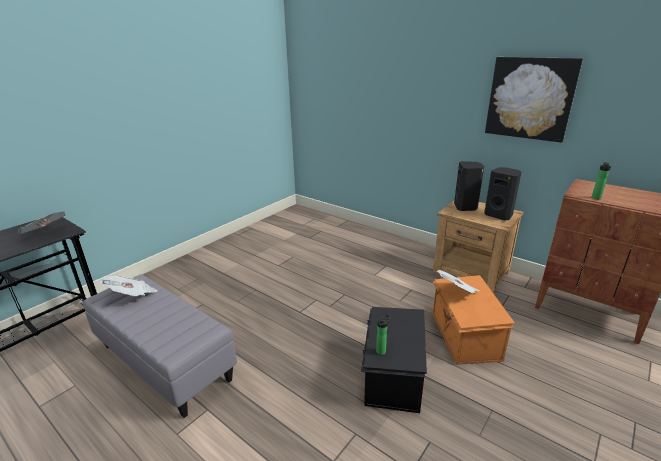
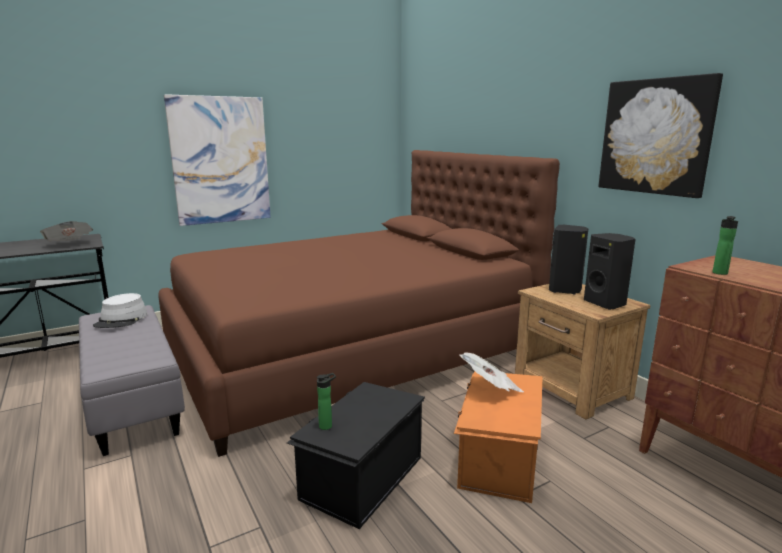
camera: 20 degrees right, 10 degrees down
newspaper [99,275,158,296] -> grey hat [93,293,147,328]
none -> brown bed [158,150,560,457]
none -> picture [164,94,271,226]

